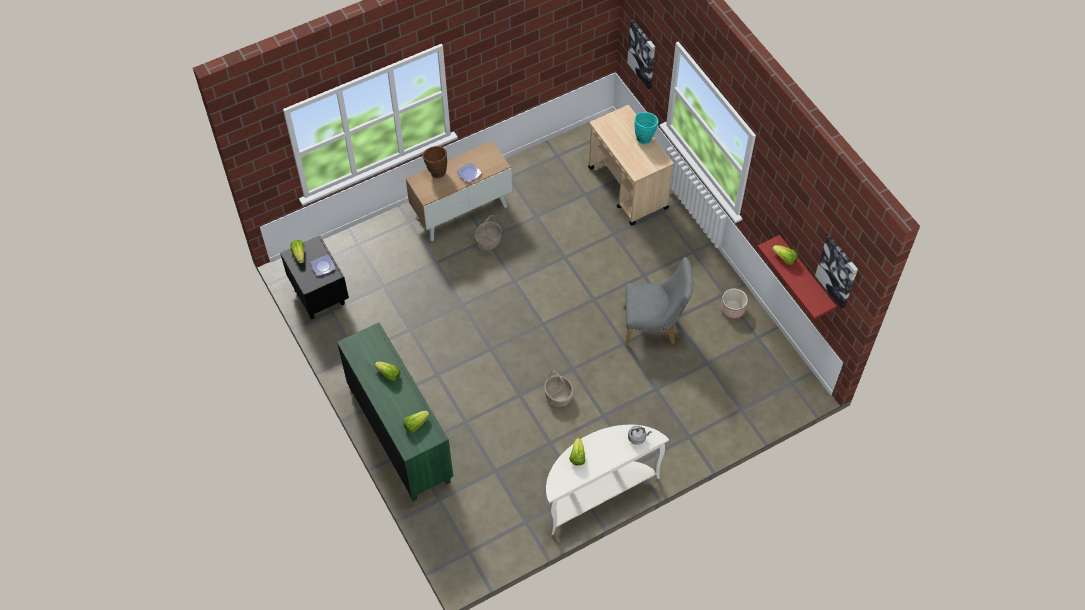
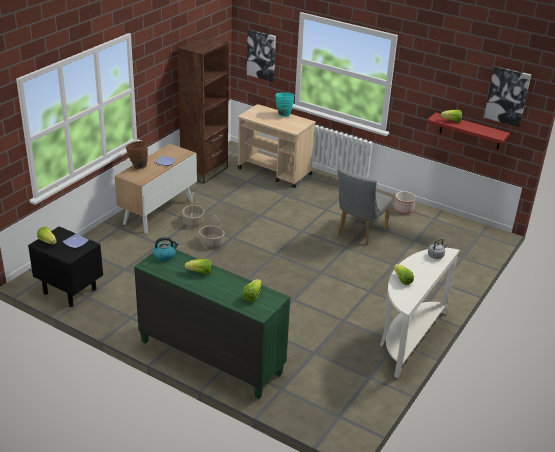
camera: 30 degrees left, 25 degrees down
basket [544,370,573,407] -> basket moved to [198,213,225,248]
grey chair [625,257,693,346] -> grey chair turned 150 degrees clockwise [337,169,392,245]
none -> kettle [153,237,179,261]
none -> brown bookcase [177,36,229,184]

